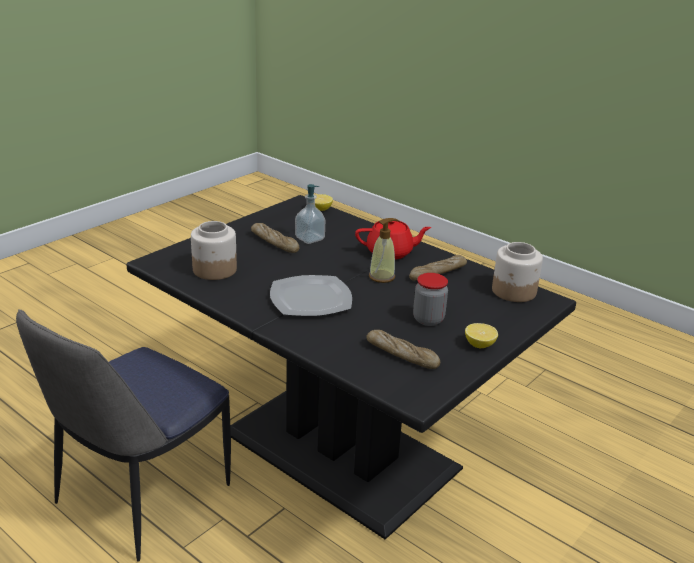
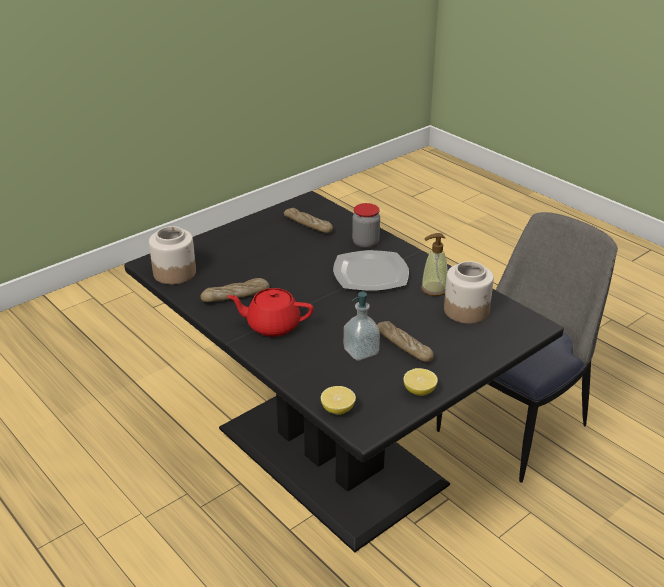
camera: 170 degrees left, 5 degrees up
soap dispenser [369,218,399,283] -> soap dispenser moved to [421,233,448,296]
jar [413,273,448,326] -> jar moved to [352,203,380,248]
lemon [465,323,498,348] -> lemon moved to [403,368,438,396]

